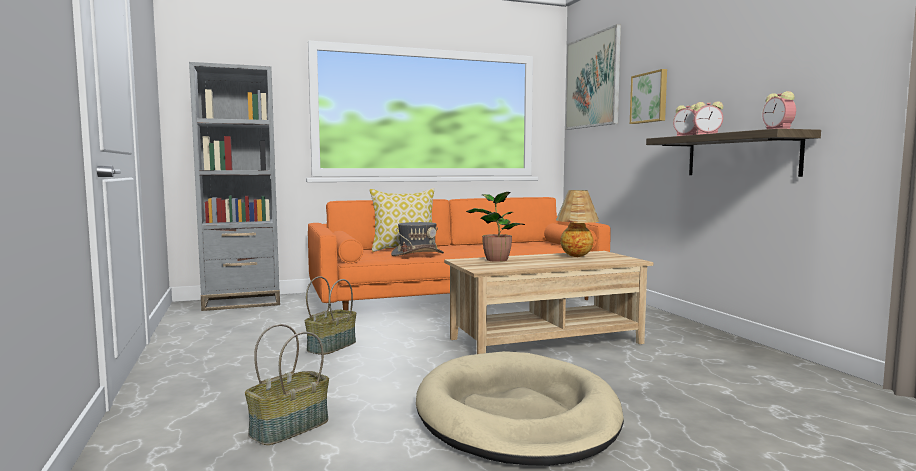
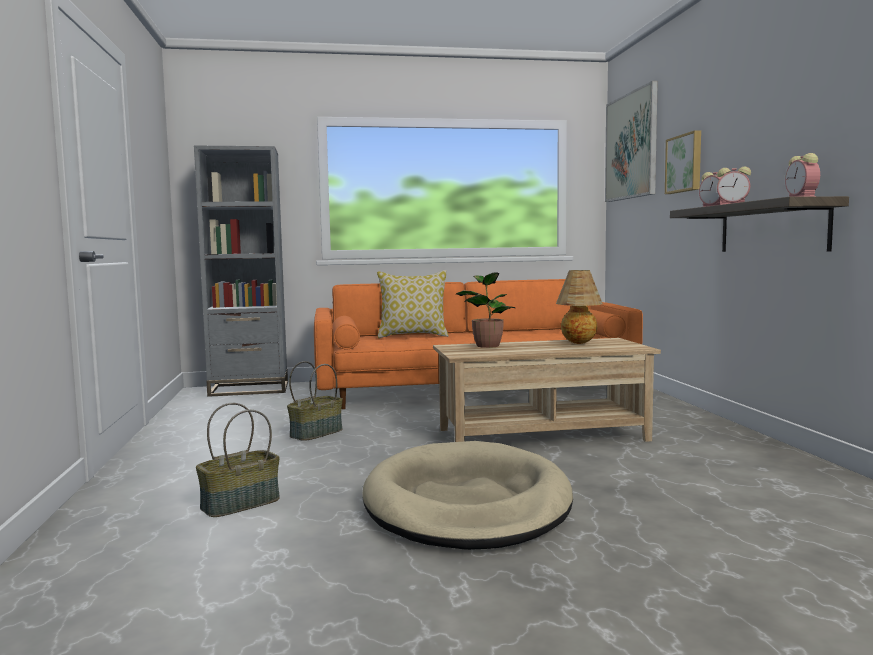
camera: 10 degrees right, 0 degrees up
grey hat [391,222,444,256] -> none

